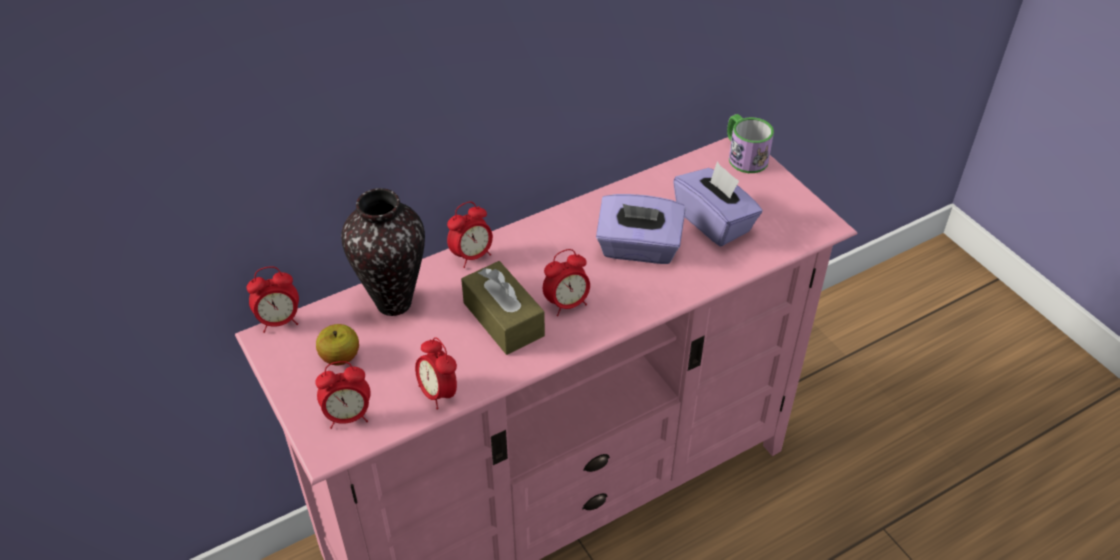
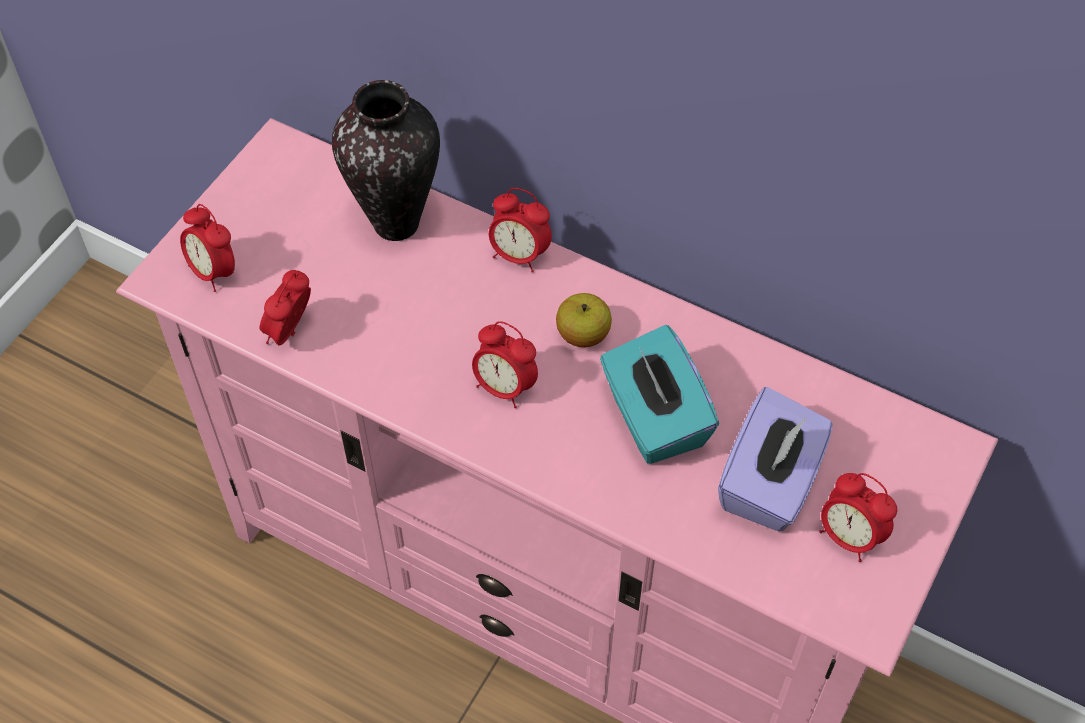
camera: 60 degrees right, 10 degrees up
alarm clock [247,266,299,333] -> alarm clock moved to [819,473,897,562]
apple [316,324,359,365] -> apple moved to [556,293,612,348]
brown tissue box [461,261,545,355] -> none
purple tissue box [596,194,685,264] -> turquoise tissue box [600,325,719,464]
mug [727,114,774,173] -> none

